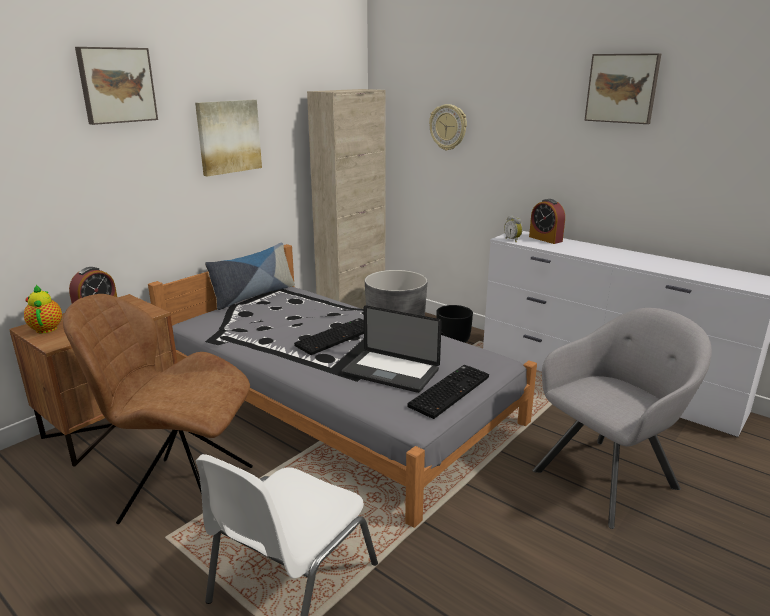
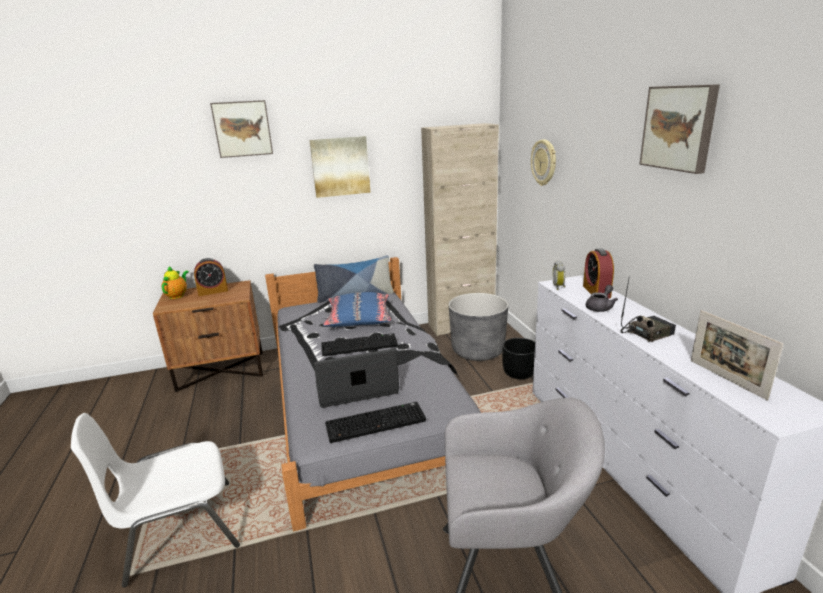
camera: 35 degrees right, 0 degrees up
brown chair [63,294,253,524] -> none
laptop [341,305,442,393] -> laptop turned 105 degrees clockwise [314,349,399,408]
none -> blue pillow [323,292,391,328]
none -> grey teapot [586,285,618,312]
none -> radio [620,276,676,342]
none -> picture frame [691,310,784,401]

